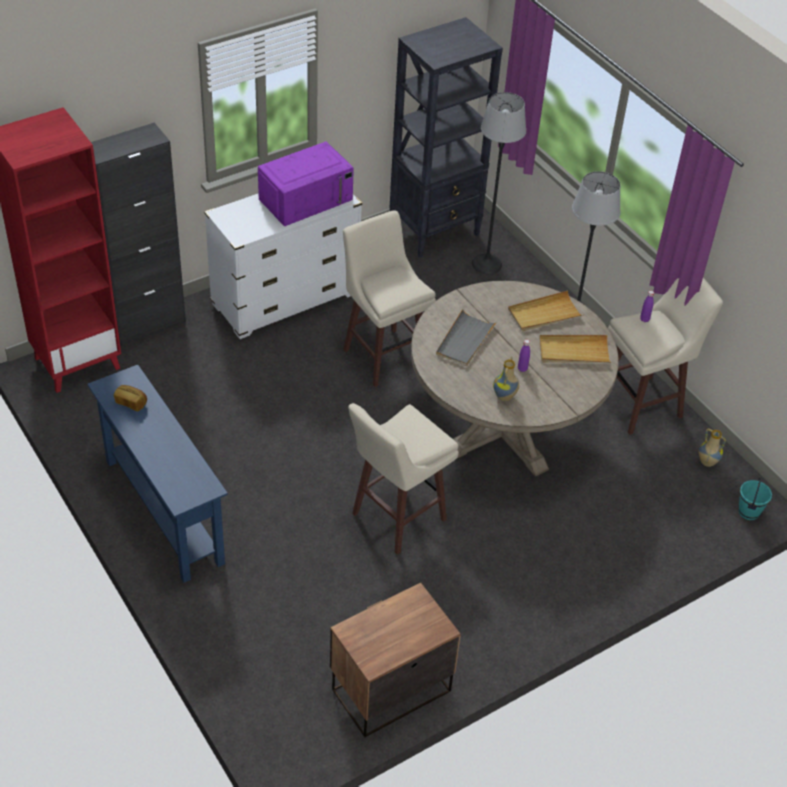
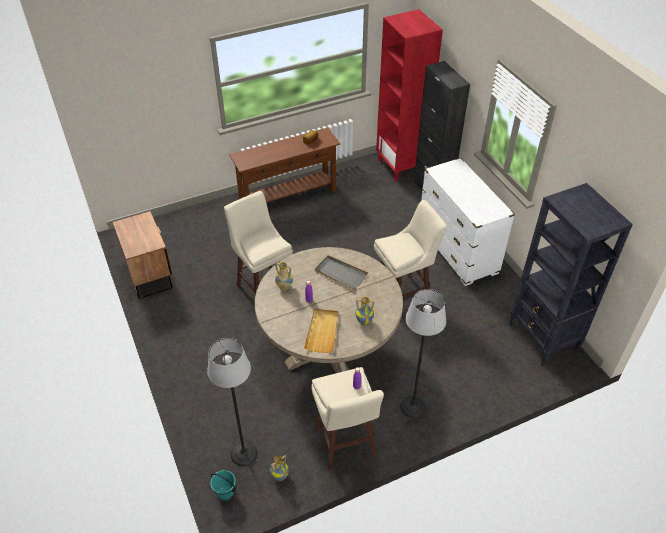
camera: 100 degrees right, 0 degrees up
blue console table [87,365,228,583] -> brown console table [229,128,340,203]
purple microwave [258,142,354,226] -> none
floor lamp [472,92,526,274] -> floor lamp moved to [207,338,258,466]
beige tray [508,291,584,331] -> vase [355,297,374,325]

